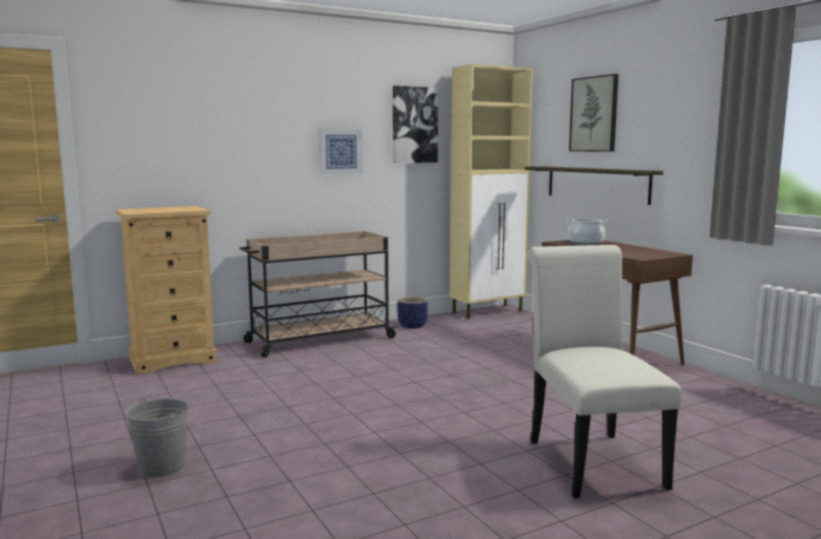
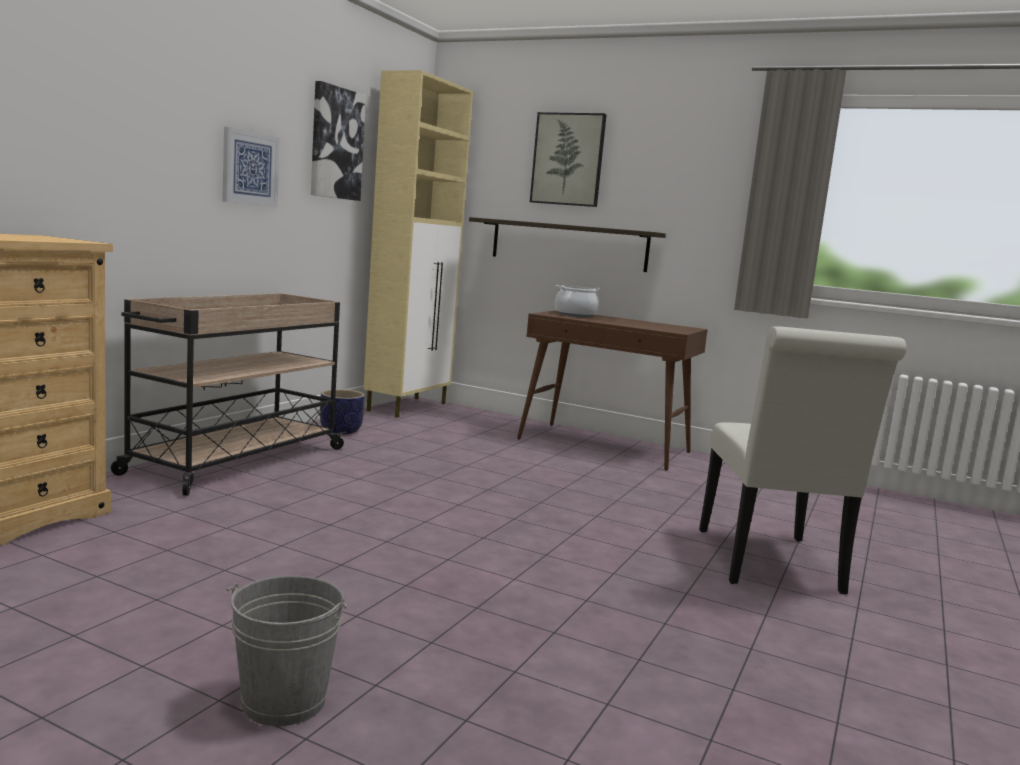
camera: 35 degrees left, 0 degrees up
white chair [529,245,682,498] -> white chair turned 135 degrees counterclockwise [699,326,907,595]

